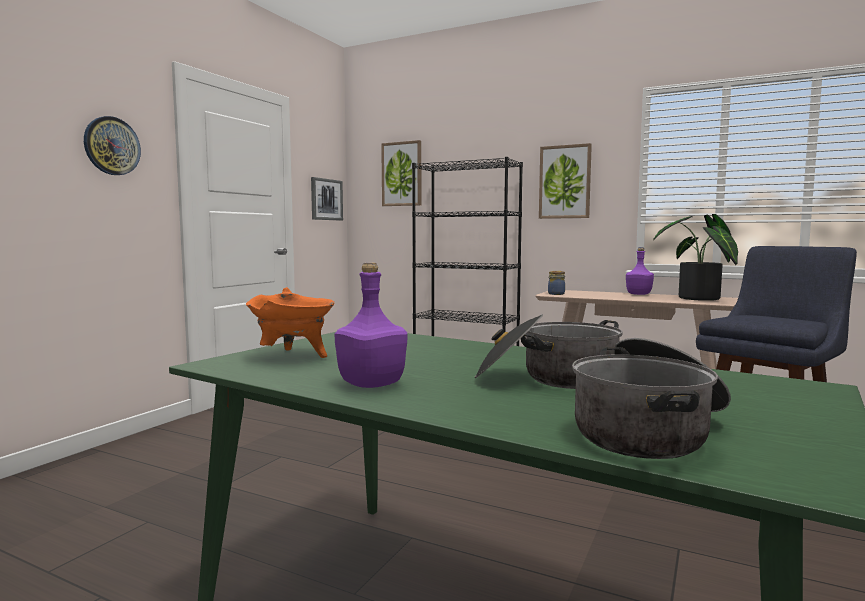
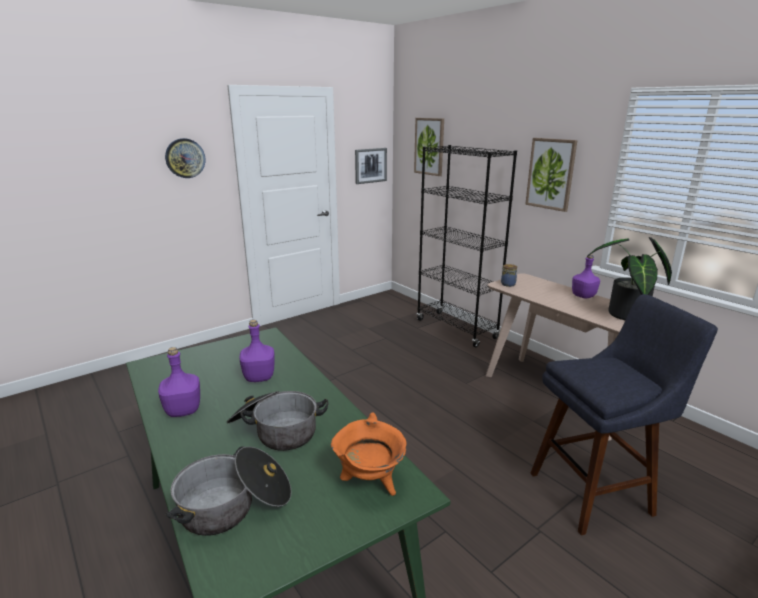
camera: 25 degrees right, 15 degrees up
orange cooking pot [246,287,334,358] -> orange cooking pot moved to [331,412,406,496]
none -> purple bottle [240,320,274,382]

